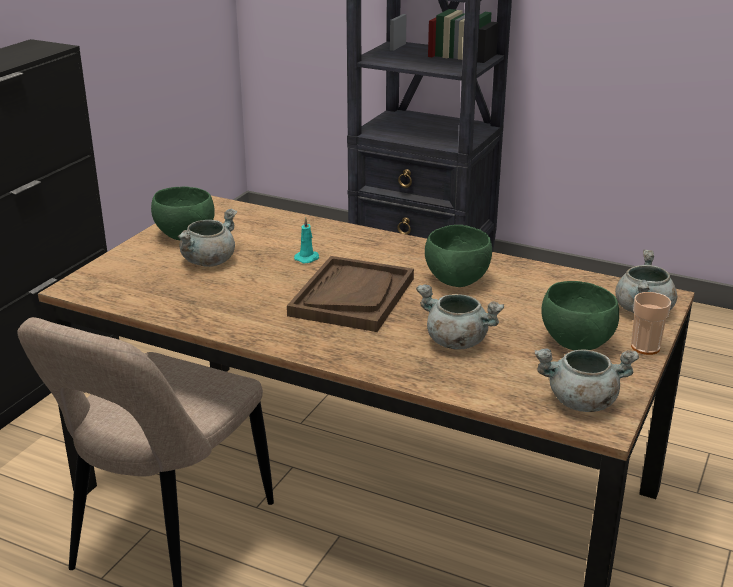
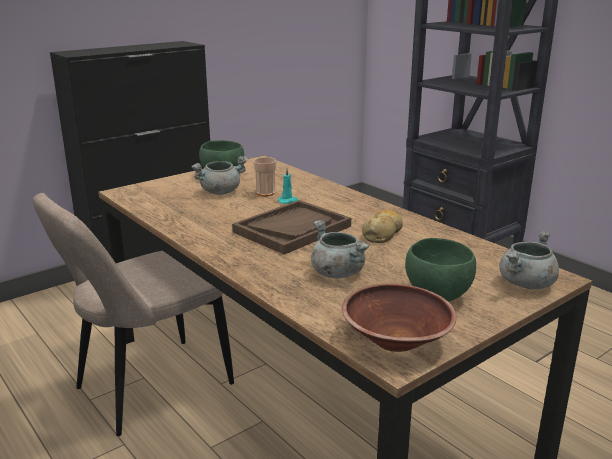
camera: 25 degrees right, 5 degrees down
green bowl [425,225,492,287] -> bread [362,210,403,243]
grey cooking pot [535,349,639,412] -> brown bowl [342,284,456,352]
cup [631,292,671,355] -> cup moved to [254,157,276,196]

